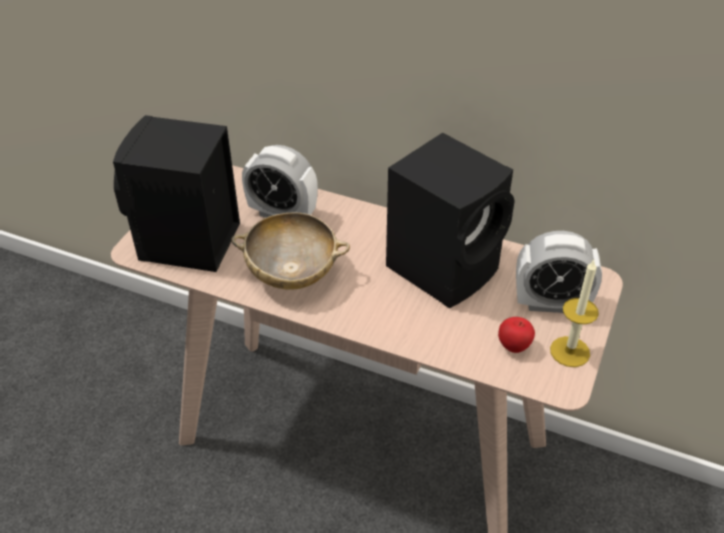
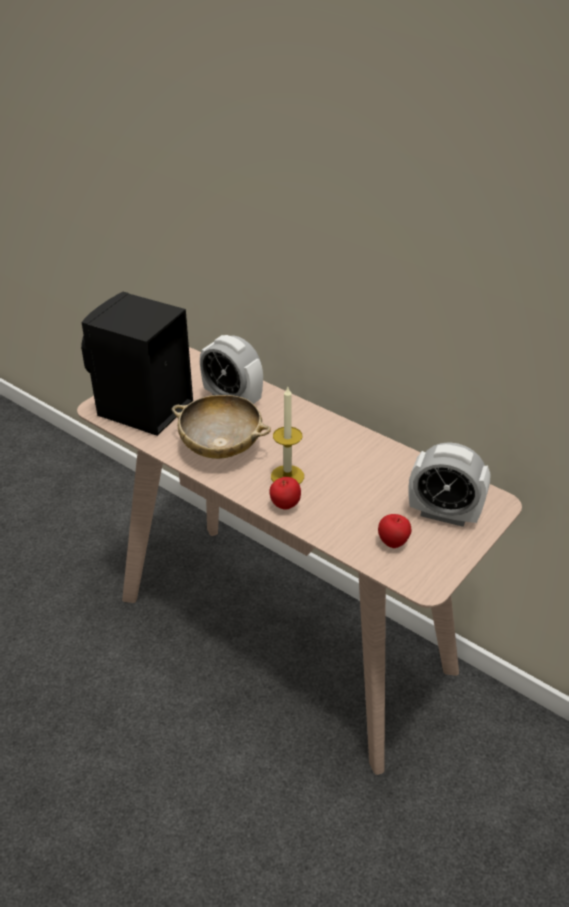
camera: 15 degrees right, 5 degrees down
black speaker [386,132,515,308] -> none
candle [550,260,599,367] -> candle moved to [271,387,304,484]
none -> apple [269,477,301,510]

